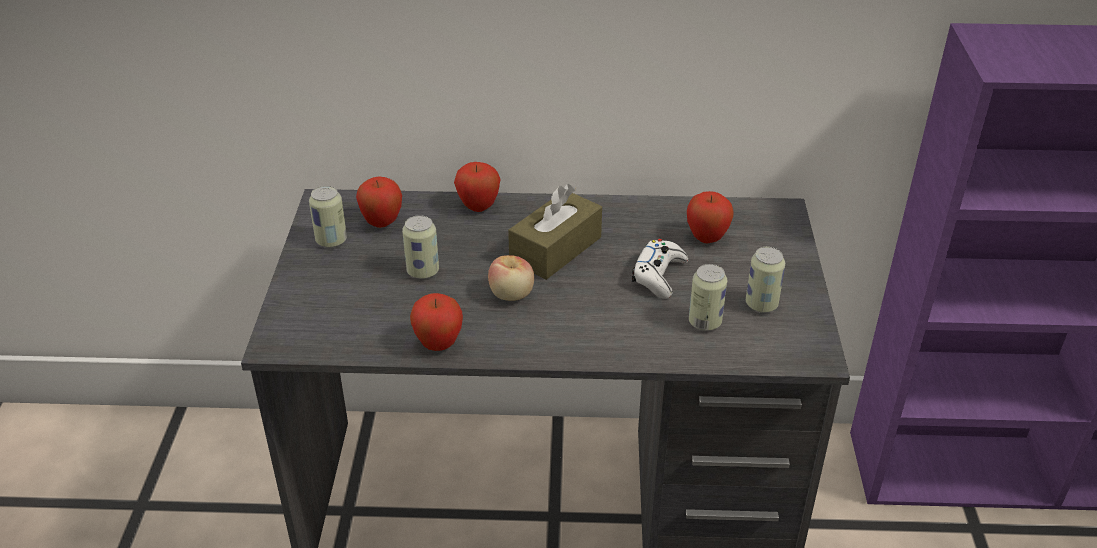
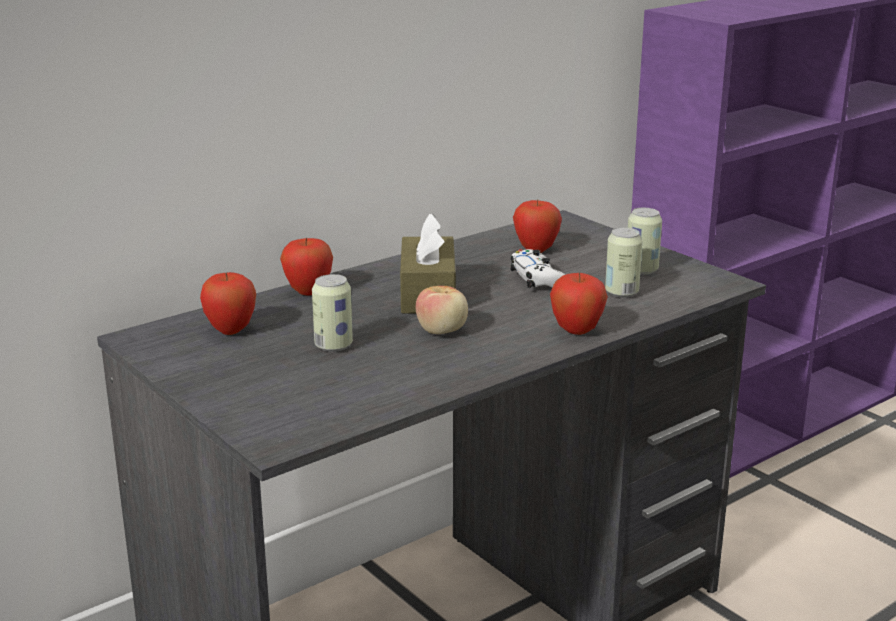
camera: 40 degrees left, 15 degrees down
can [309,186,347,248] -> none
apple [410,293,463,351] -> apple moved to [550,273,608,335]

